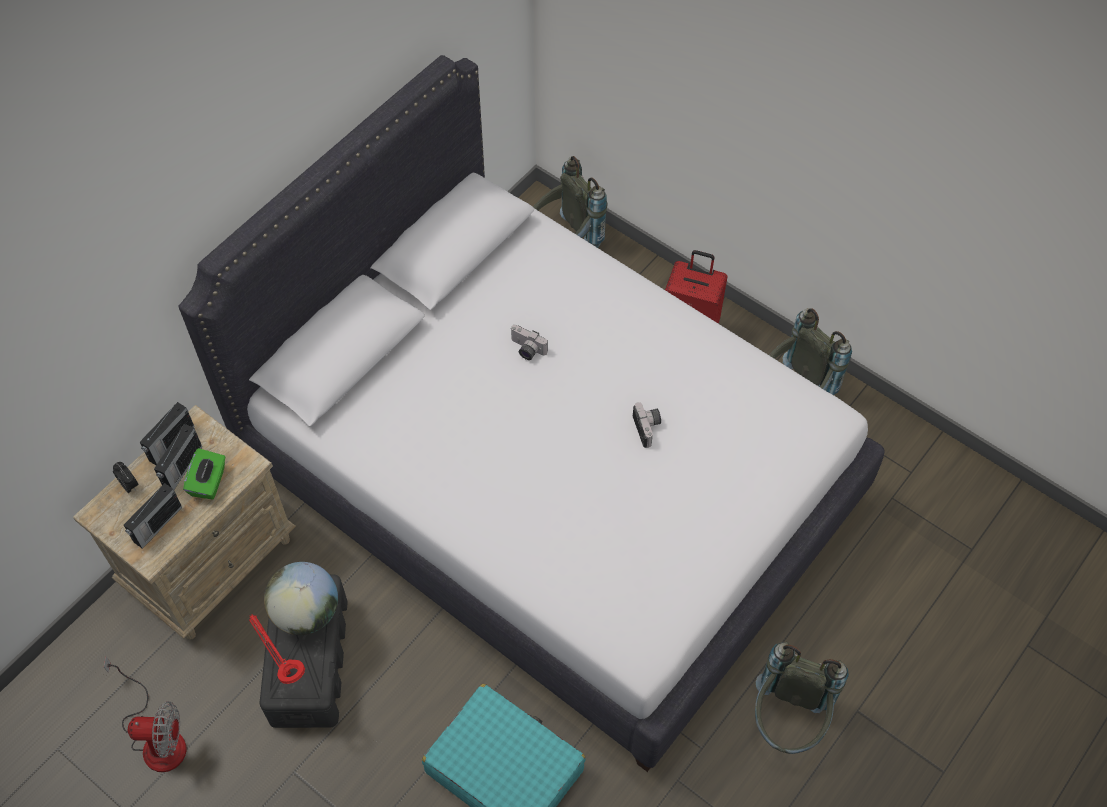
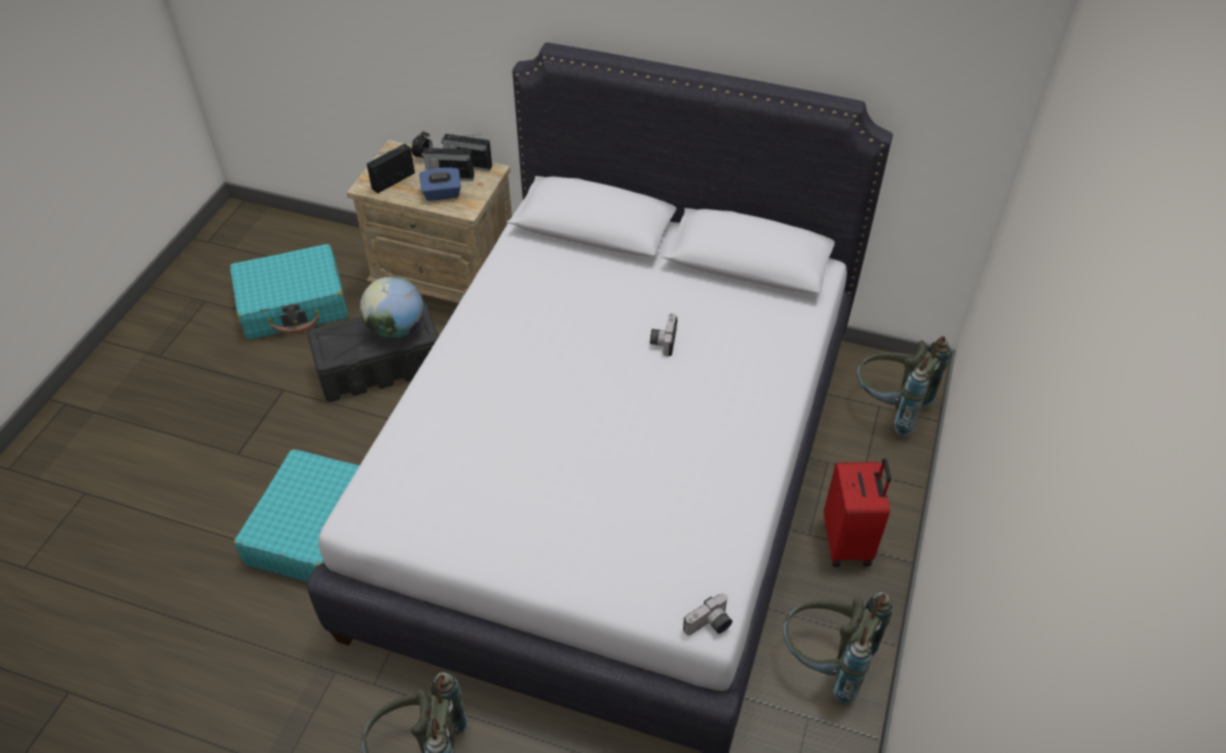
camera: 70 degrees right, 10 degrees down
fan [104,657,186,772] -> turquoise suitcase [230,244,349,340]
radio [124,483,182,549] -> radio turned 120 degrees clockwise [367,143,415,193]
green tissue box [183,448,225,500] -> blue tissue box [419,167,461,201]
red table lamp [249,614,305,684] -> none
camera [633,402,661,448] -> camera moved to [683,593,732,635]

